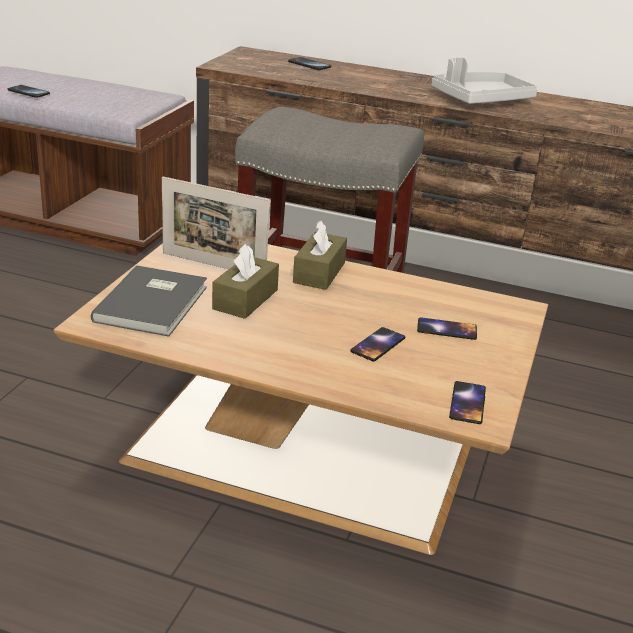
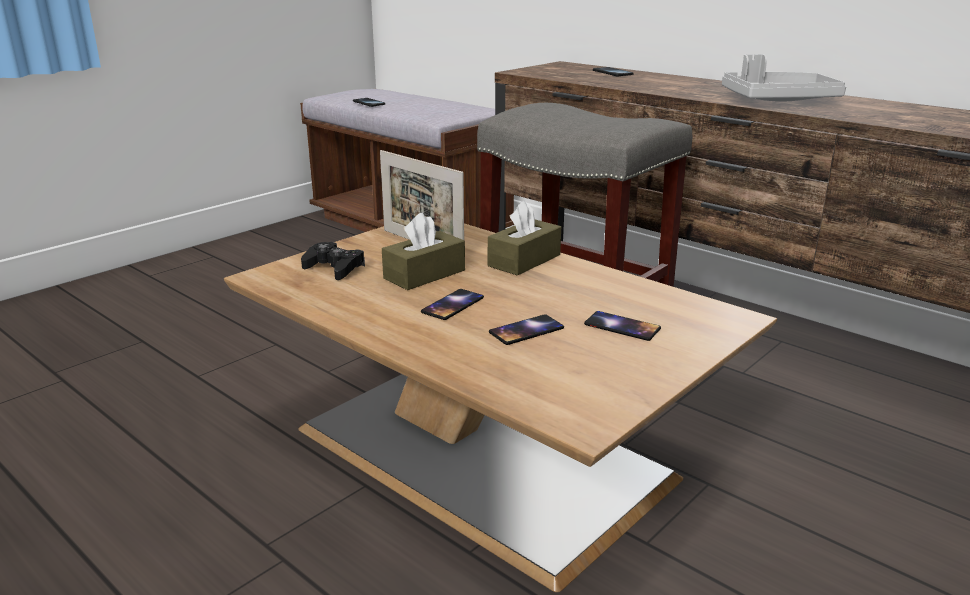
camera: 25 degrees right, 5 degrees down
grey book [91,266,207,336] -> black game controller [301,242,365,280]
phone [449,381,486,424] -> phone moved to [421,289,484,320]

